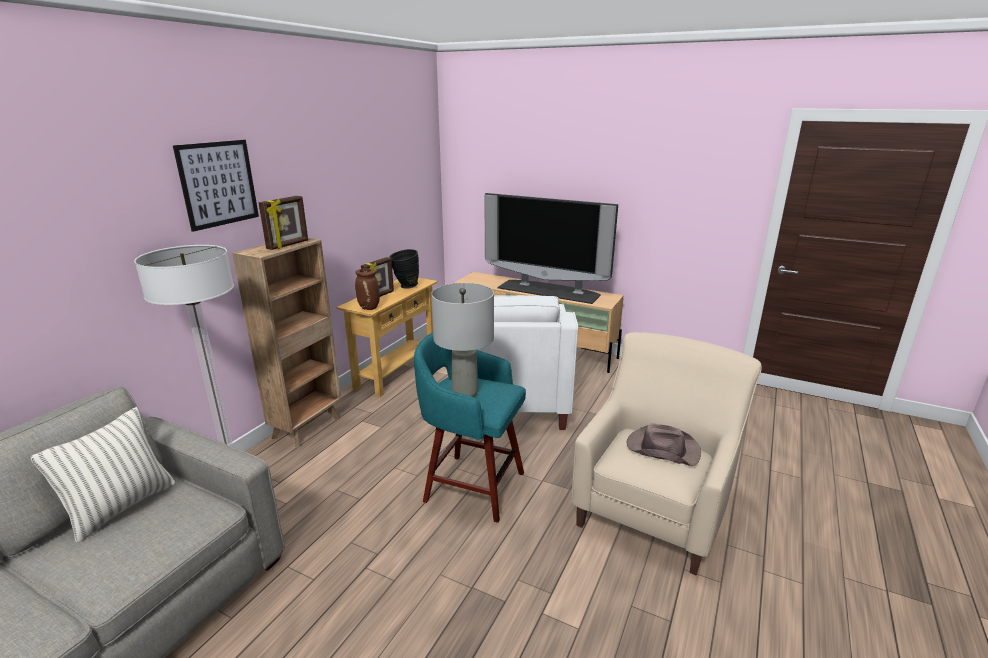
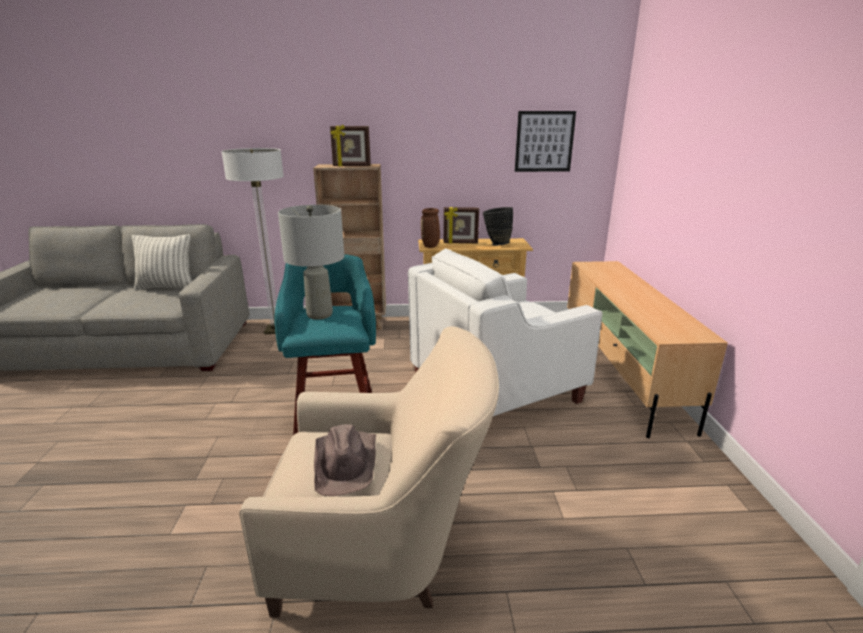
camera: 60 degrees right, 0 degrees up
picture [173,140,259,232] -> picture moved to [515,111,576,172]
television [484,193,618,304] -> none

